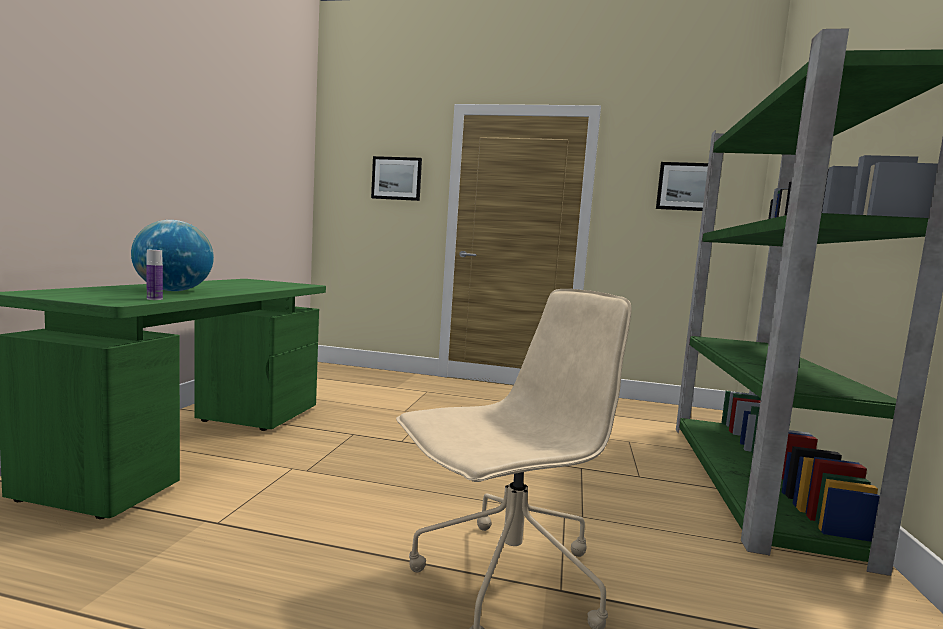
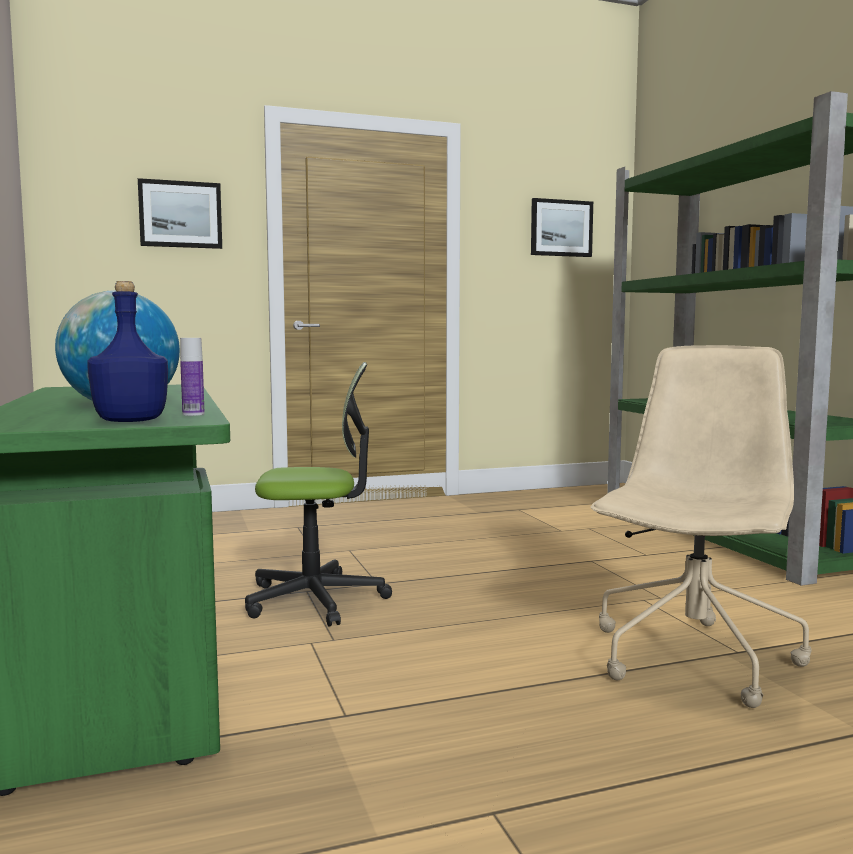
camera: 30 degrees left, 0 degrees up
none -> blue bottle [88,281,168,422]
none -> office chair [245,362,392,626]

